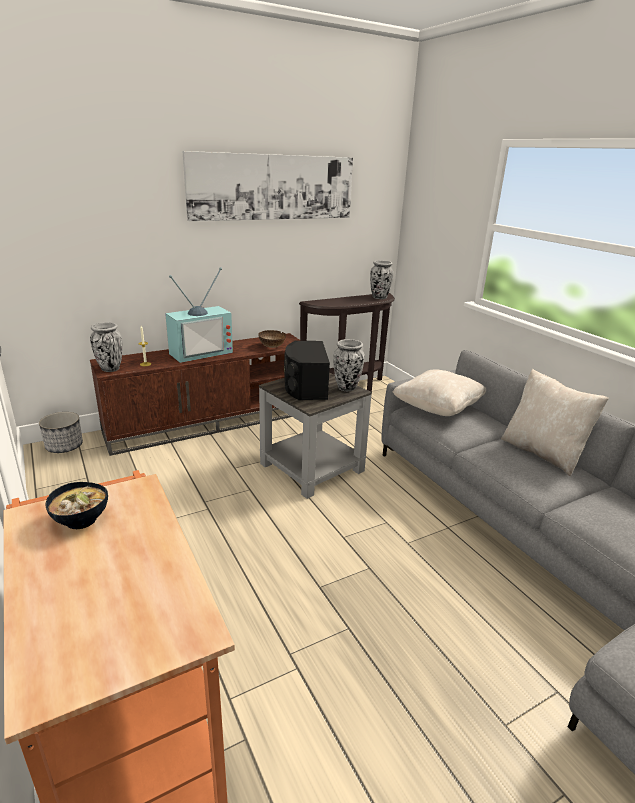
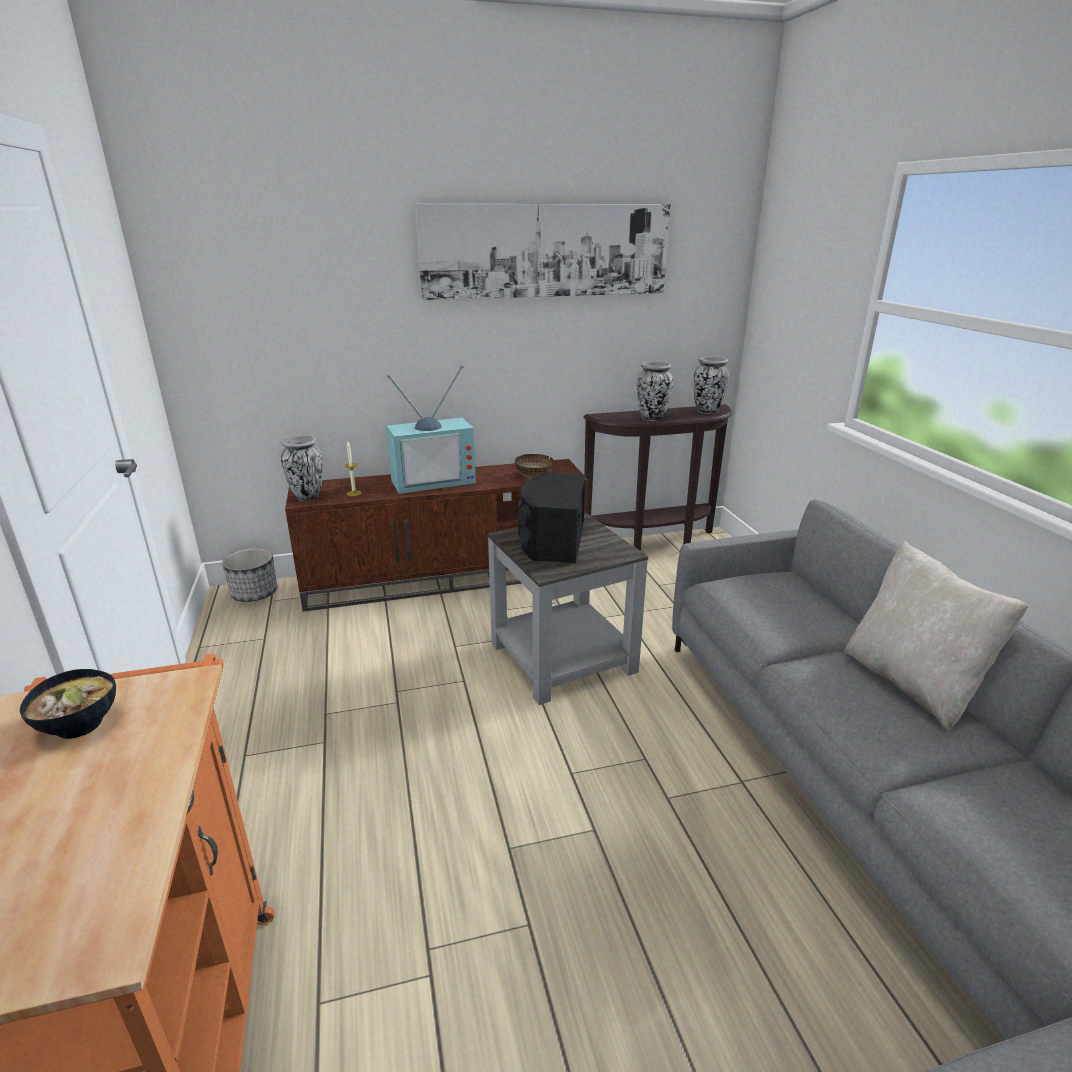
camera: 15 degrees right, 0 degrees up
vase [333,339,365,391] -> vase moved to [637,361,673,421]
beige pillow [393,370,486,416] -> none

